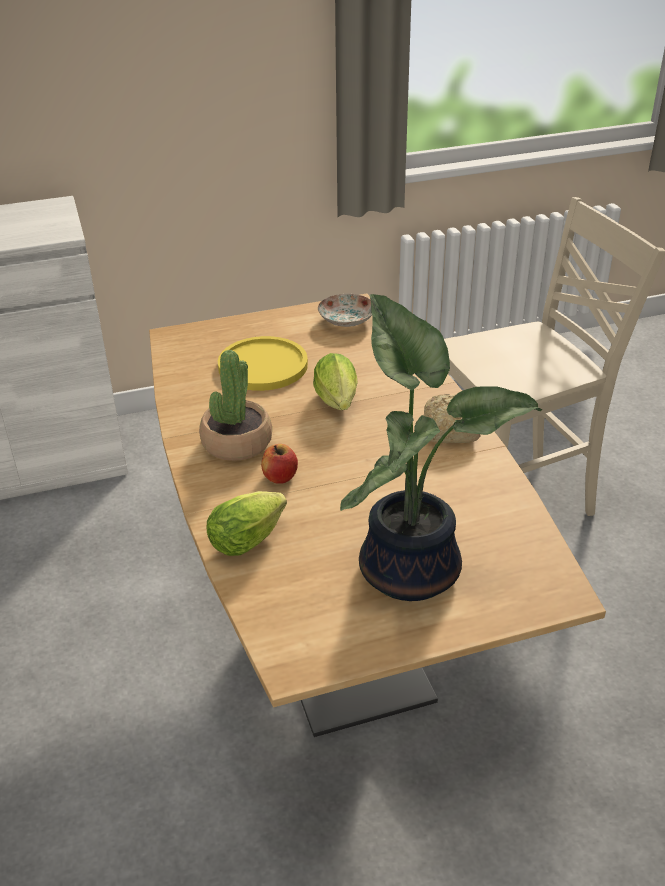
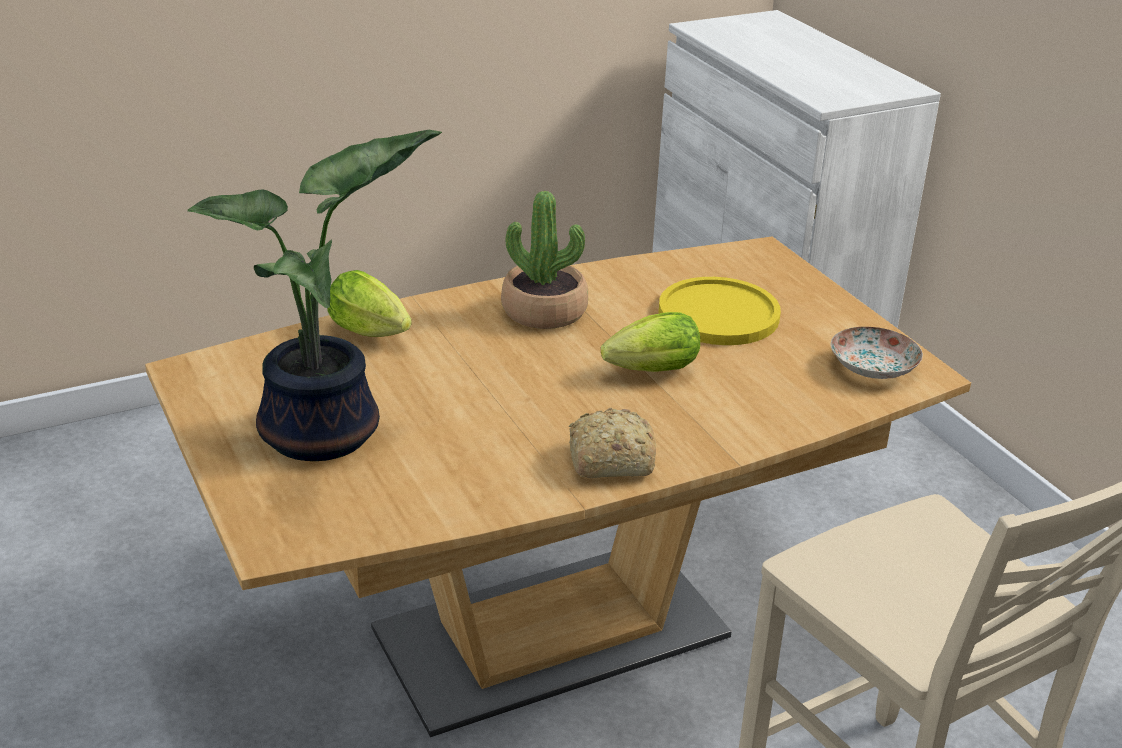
camera: 80 degrees right, 5 degrees down
apple [261,444,298,484] -> none

